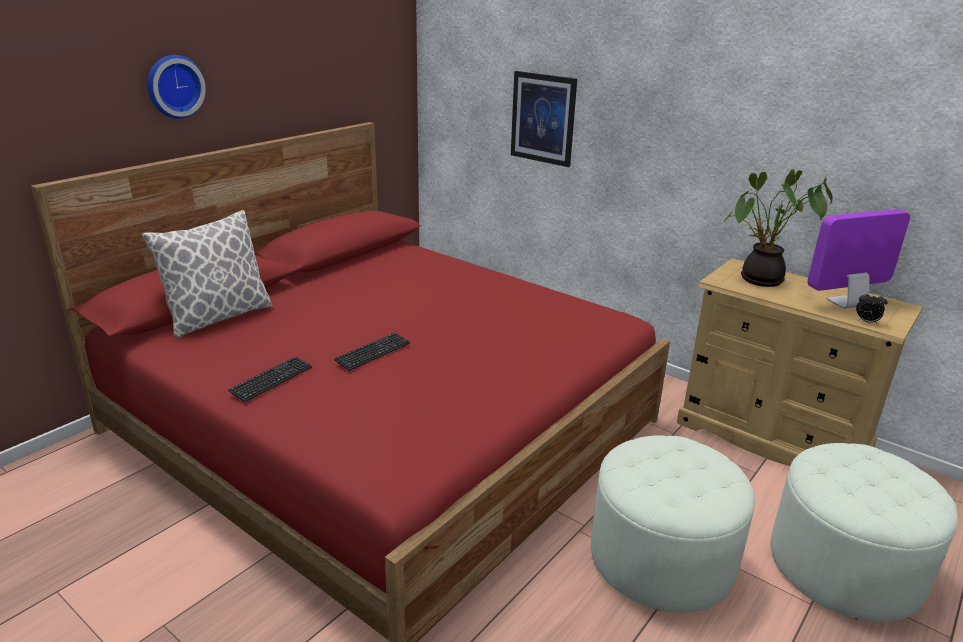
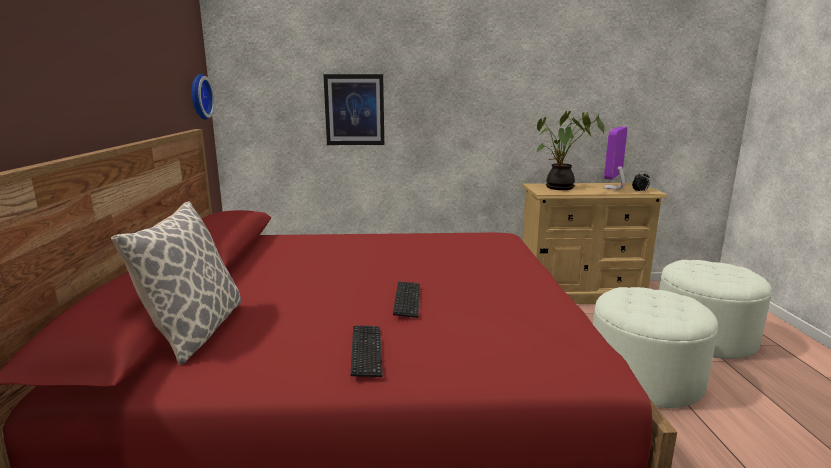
camera: 40 degrees left, 10 degrees down
wall clock [147,55,206,119] -> wall clock moved to [192,74,215,120]

